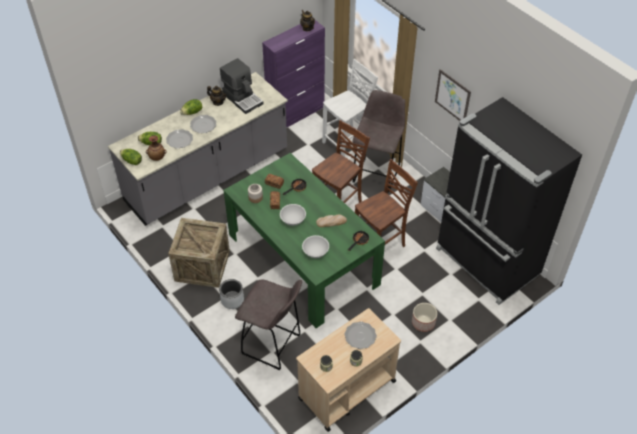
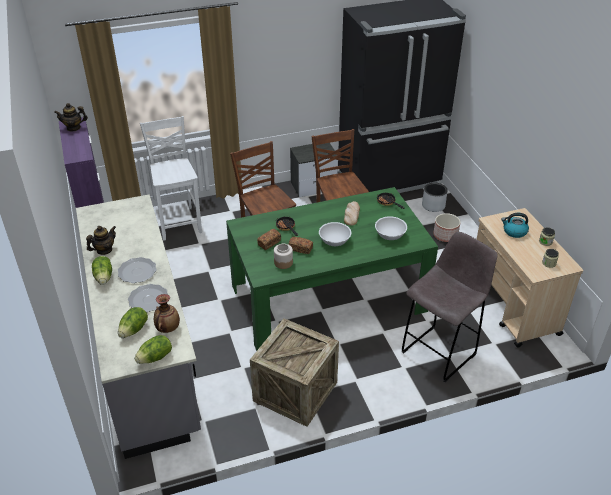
camera: 70 degrees left, 10 degrees down
grey planter [219,279,244,309] -> grey planter moved to [422,183,448,212]
coffee machine [220,58,264,114] -> none
plate [344,321,377,349] -> kettle [501,213,529,238]
grey stool [352,90,405,192] -> none
picture [435,69,471,121] -> none

